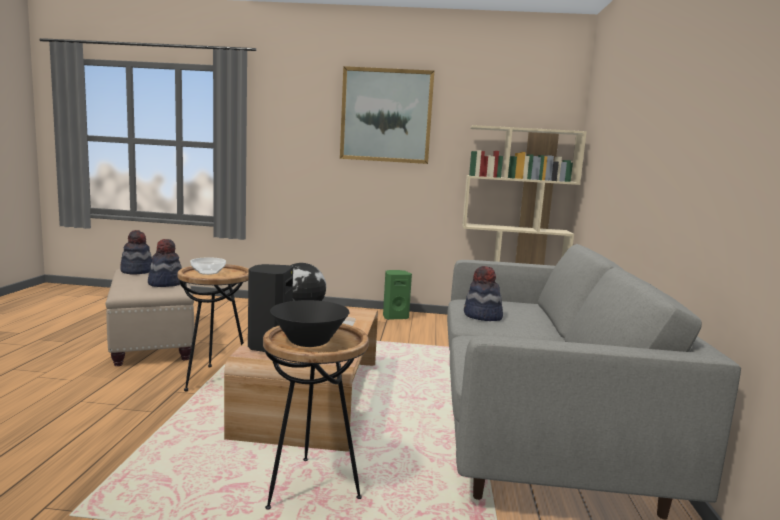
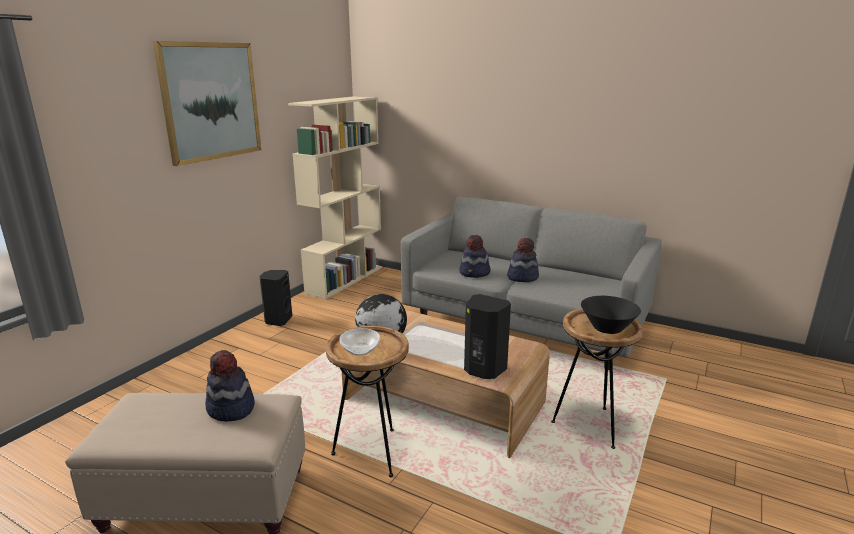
camera: 65 degrees left, 10 degrees up
hat [120,230,152,275] -> hat moved to [507,238,539,282]
green speaker [383,270,412,320] -> black speaker [259,270,292,326]

